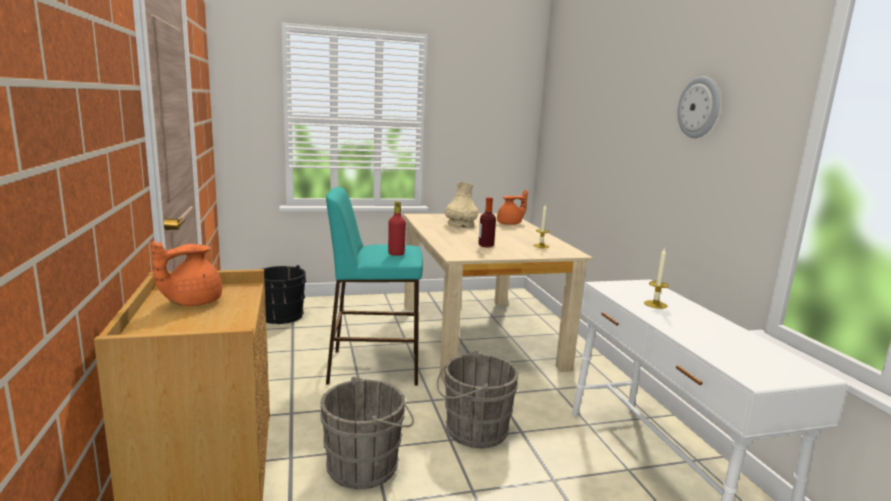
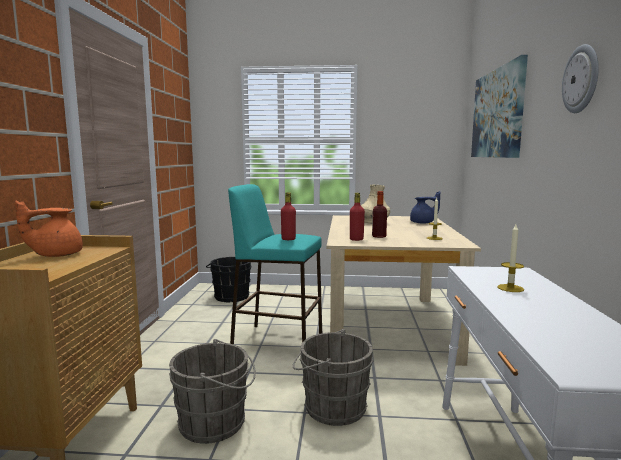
camera: 20 degrees right, 5 degrees down
orange teapot [497,190,528,225] -> blue teapot [410,191,440,224]
none -> red bottle [350,193,365,241]
none -> picture [471,55,528,158]

